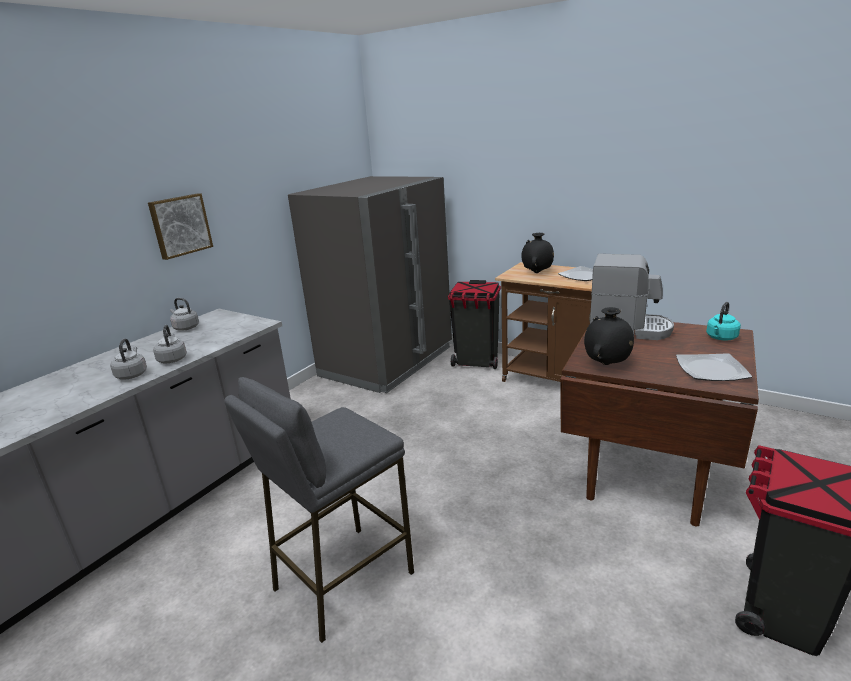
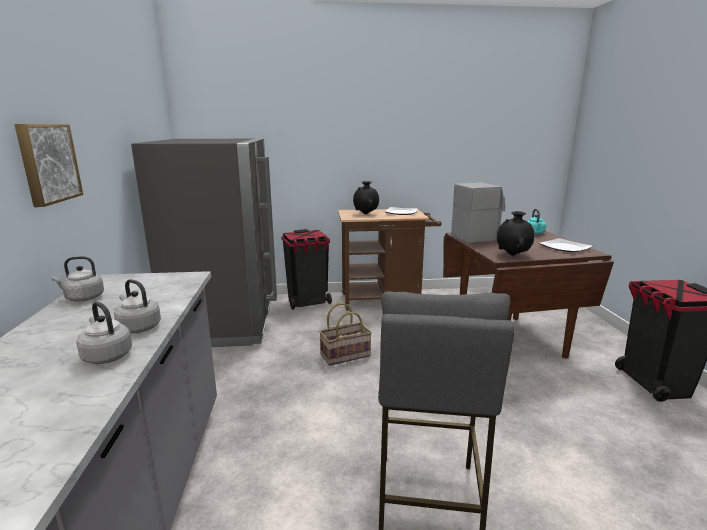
camera: 40 degrees left, 5 degrees down
none -> basket [319,303,372,366]

